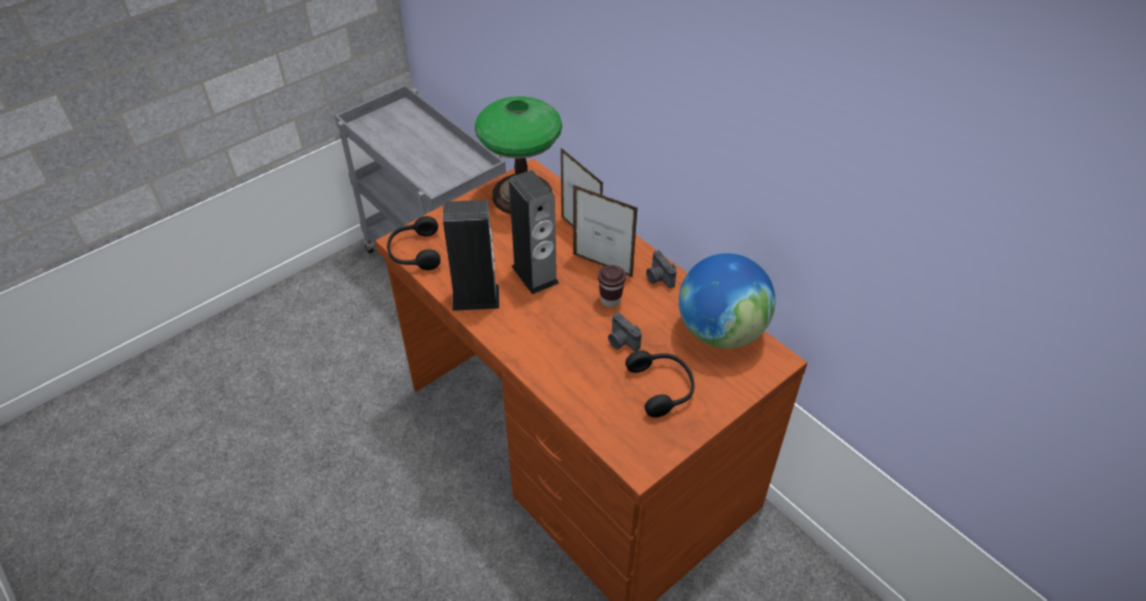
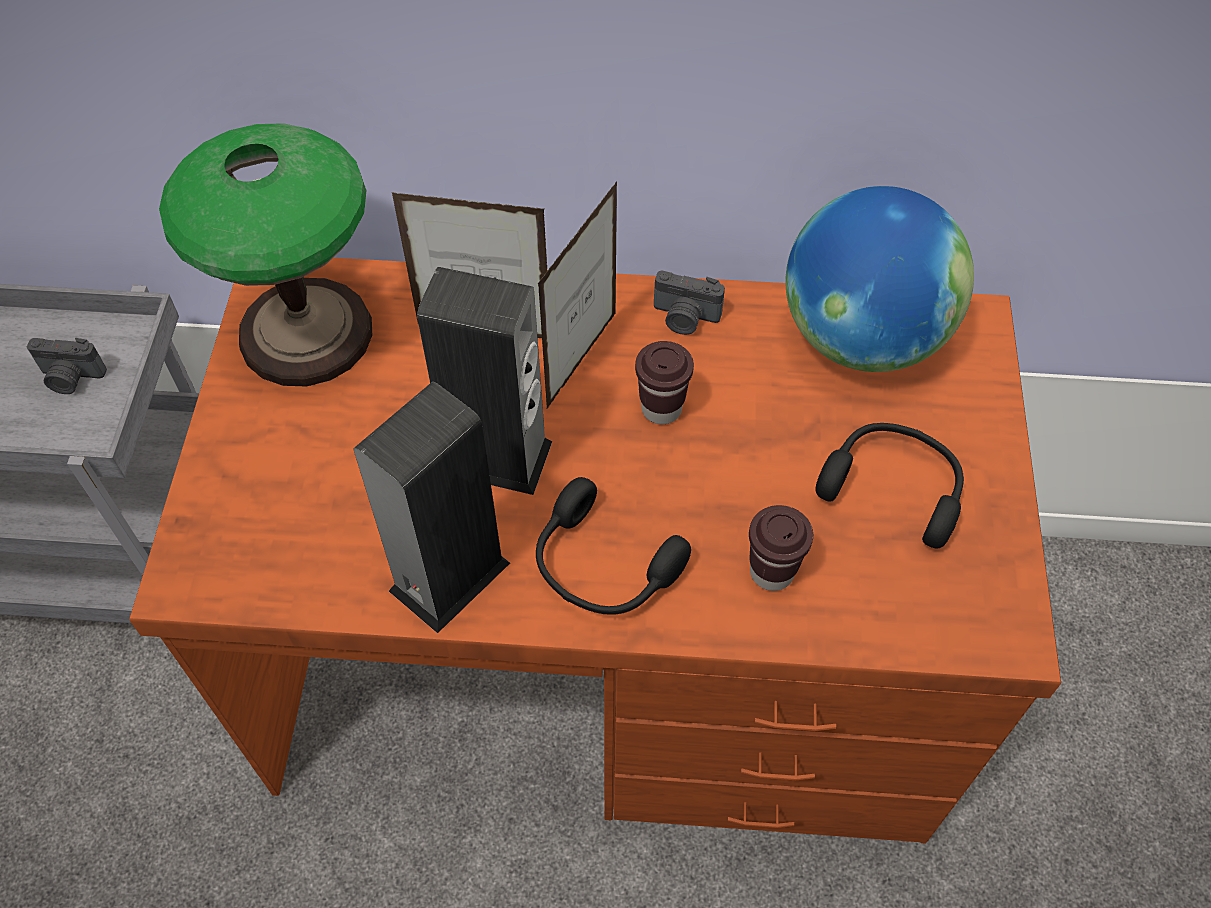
camera: 45 degrees left, 10 degrees up
black headphones [387,216,441,270] -> black headphones moved to [536,477,691,615]
picture frame [573,185,638,278] -> picture frame turned 135 degrees clockwise [538,181,617,410]
camera [608,312,642,351] -> camera moved to [27,338,107,394]
none -> brown cup [749,505,813,591]

